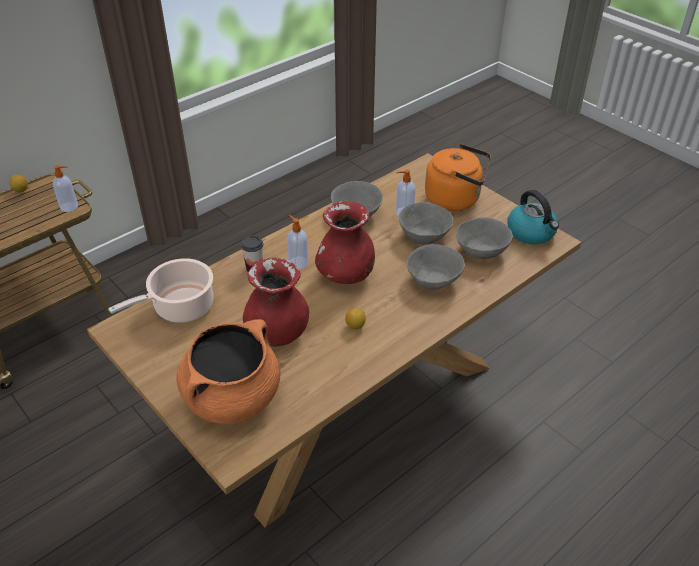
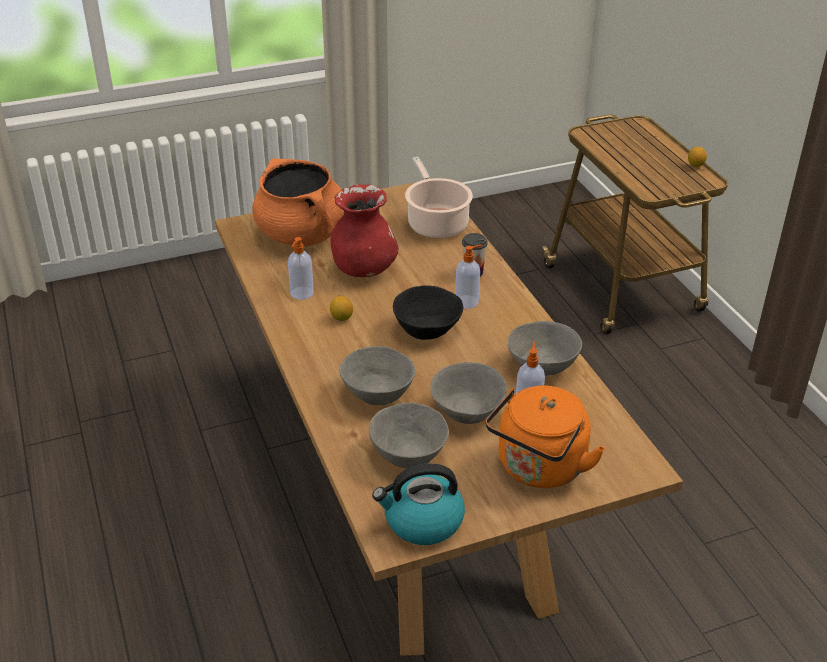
camera: 110 degrees right, 5 degrees down
soap dispenser [53,165,78,212] -> soap dispenser moved to [288,237,314,300]
red vase [315,201,375,284] -> black bowl [393,285,463,340]

